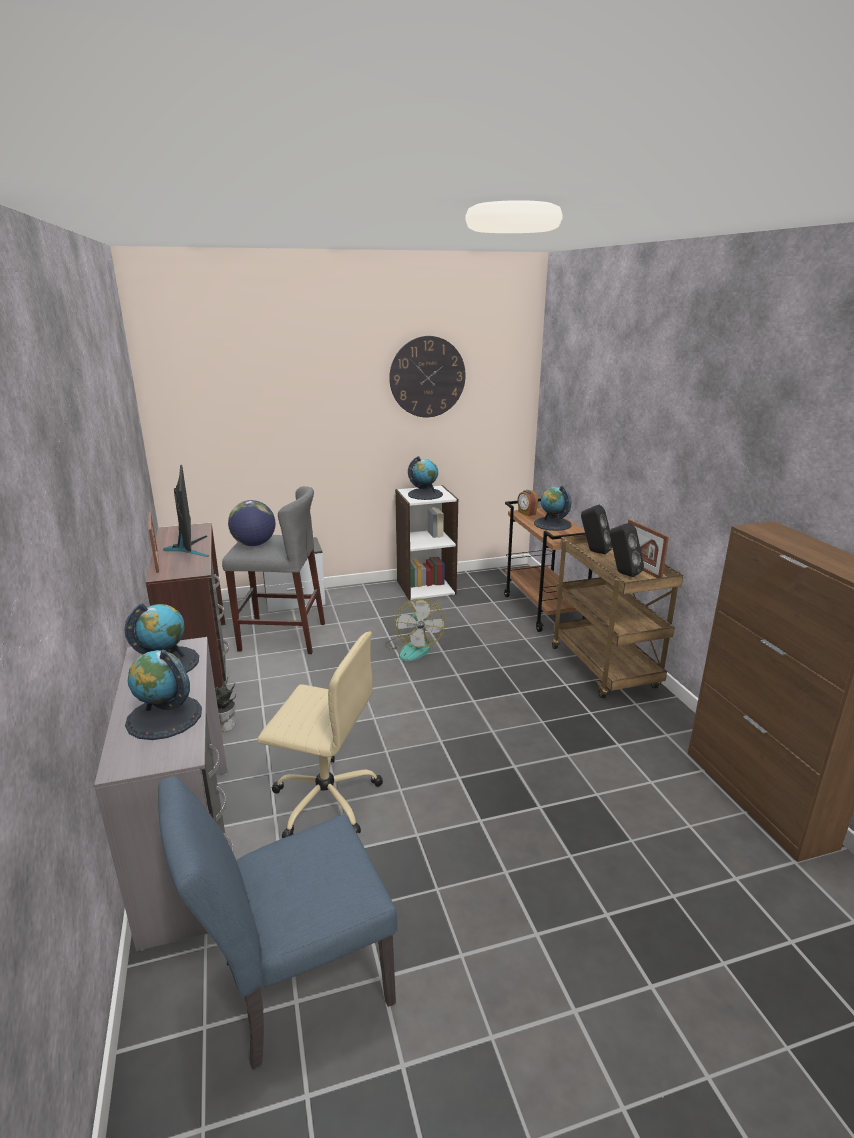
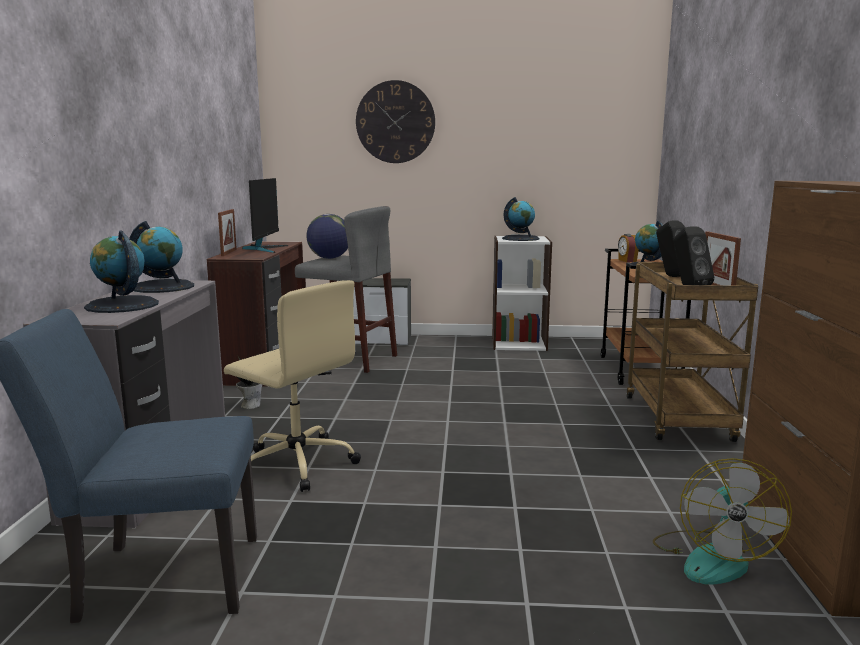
camera: 20 degrees right, 10 degrees down
fan [385,598,446,661] -> fan moved to [653,458,792,585]
wall clock [389,336,466,418] -> wall clock moved to [356,80,435,163]

